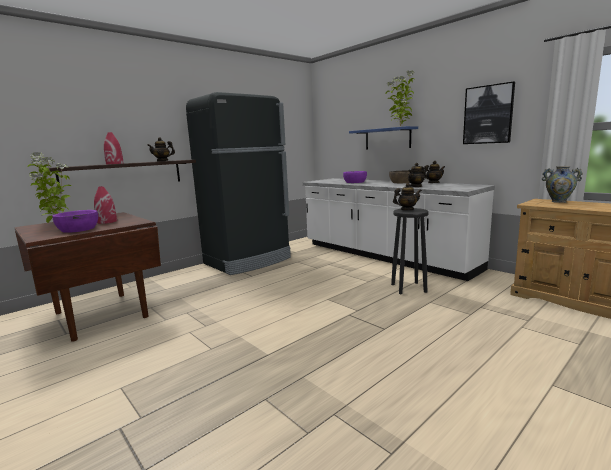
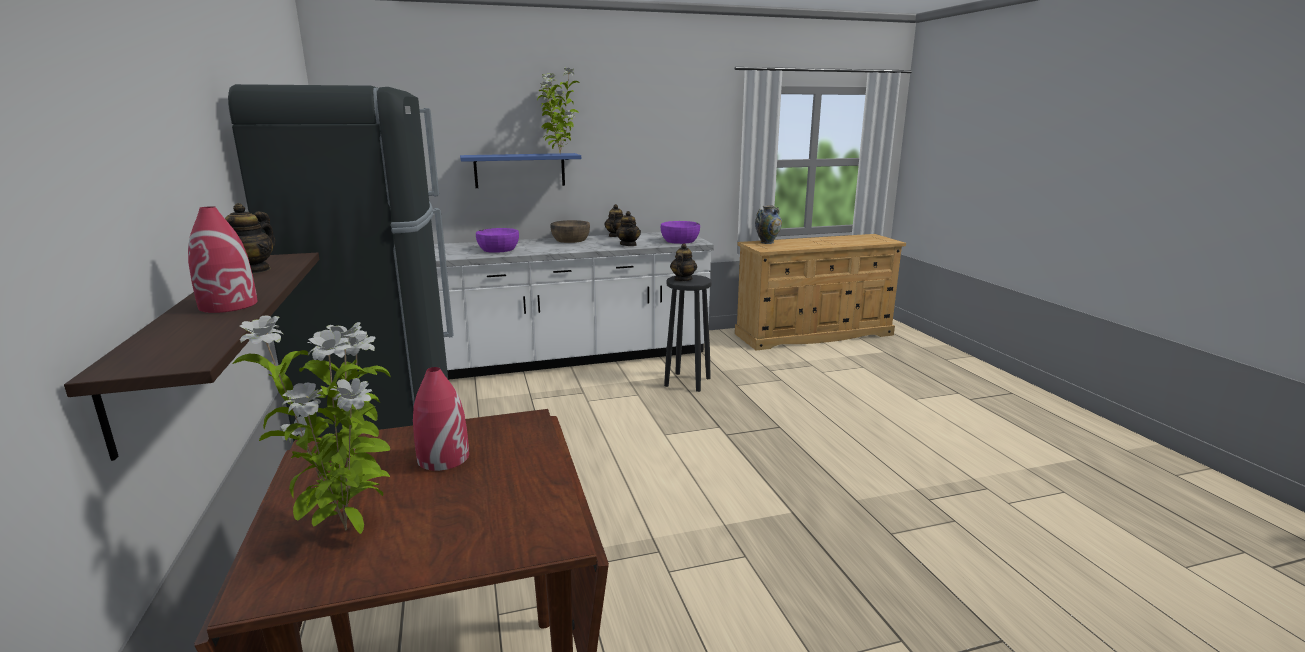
camera: 65 degrees left, 5 degrees up
purple bowl [52,210,98,233] -> purple bowl moved to [661,221,700,244]
picture [463,81,515,144] -> none

